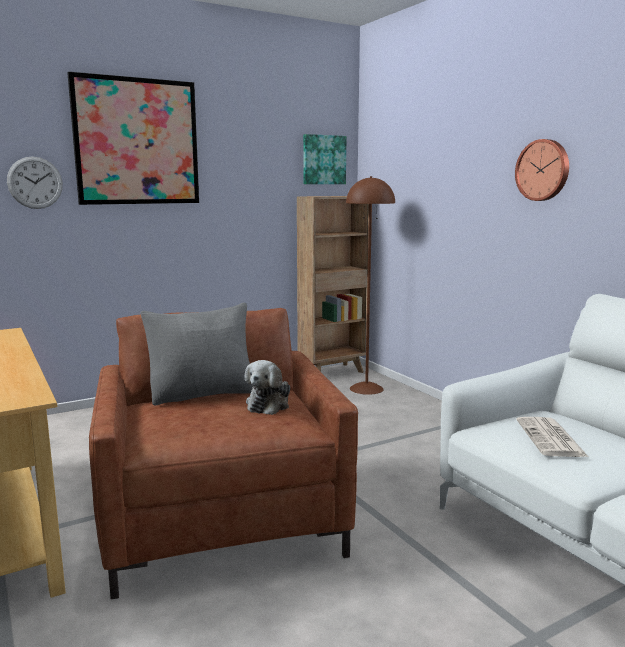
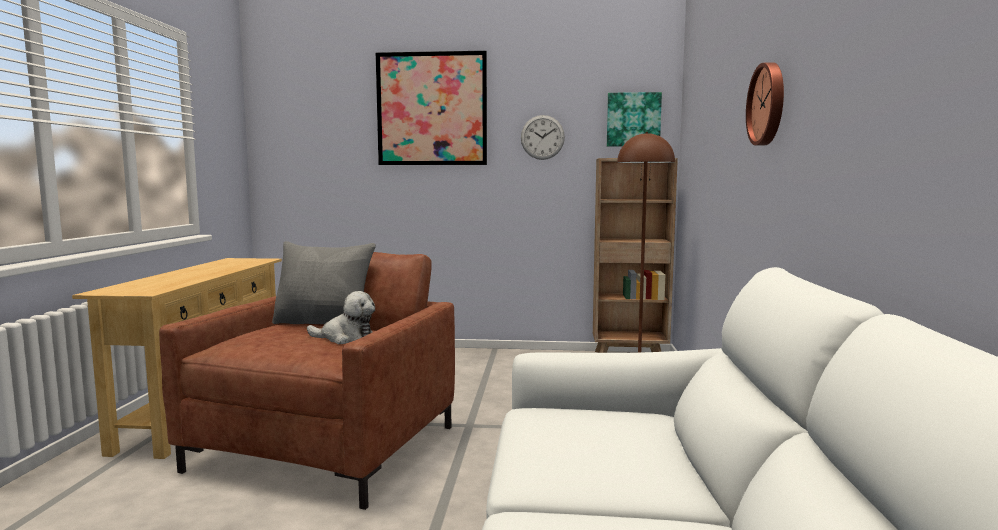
camera: 35 degrees right, 5 degrees down
wall clock [7,156,63,209] -> wall clock moved to [521,115,565,160]
plush toy [245,360,290,415] -> plush toy turned 135 degrees counterclockwise [307,291,375,344]
newspaper [516,417,589,457] -> none

